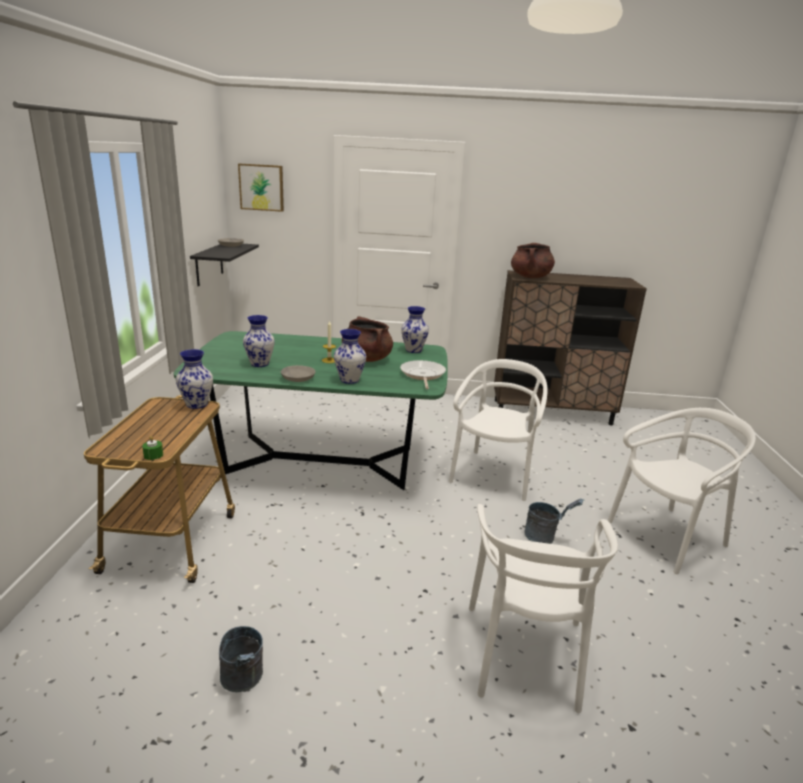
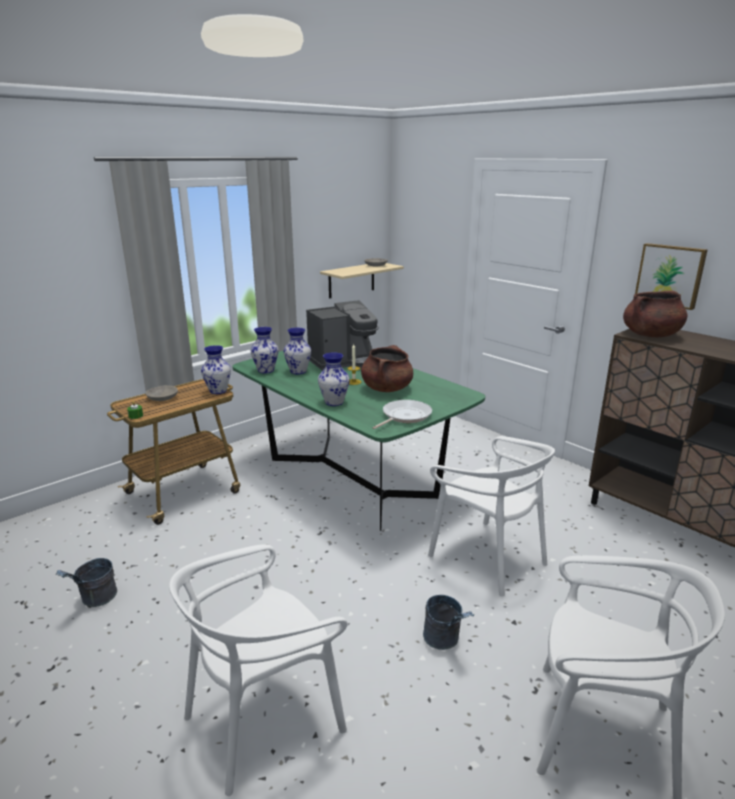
camera: 45 degrees right, 0 degrees up
black shelf [190,244,259,286] -> beige shelf [320,263,404,299]
picture [238,164,284,212] -> picture moved to [635,243,708,310]
grey bowl [281,365,315,382] -> grey bowl moved to [145,385,178,401]
vase [401,306,429,353] -> vase moved to [250,327,278,373]
white chair [449,359,547,501] -> white chair turned 75 degrees clockwise [428,436,555,597]
none -> coffee machine [306,300,379,371]

